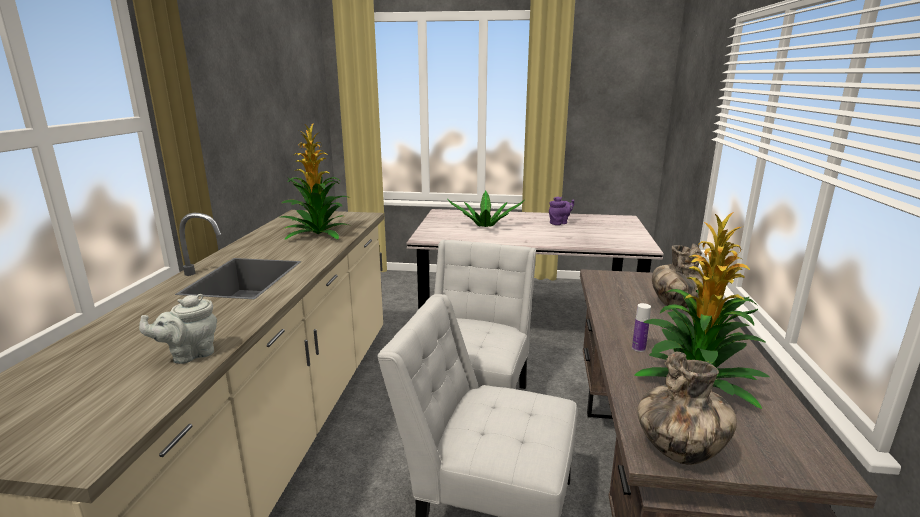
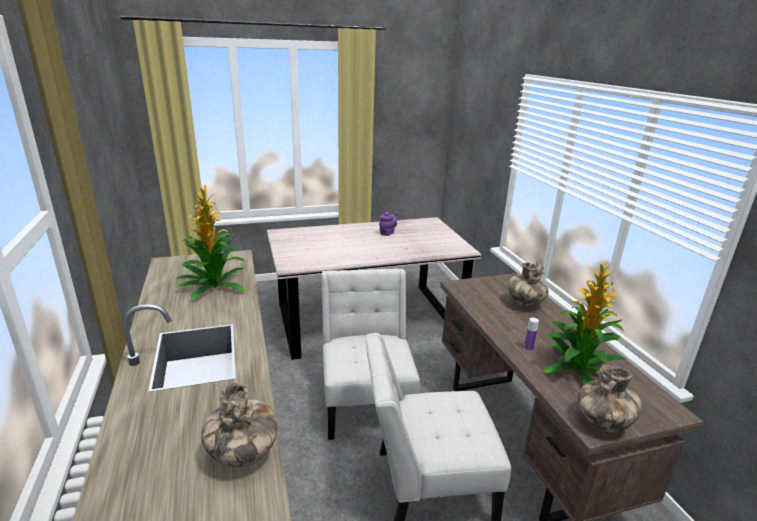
camera: 25 degrees left, 5 degrees up
grey teapot [139,294,217,364] -> vase [201,383,277,467]
potted plant [447,191,525,227] -> none

